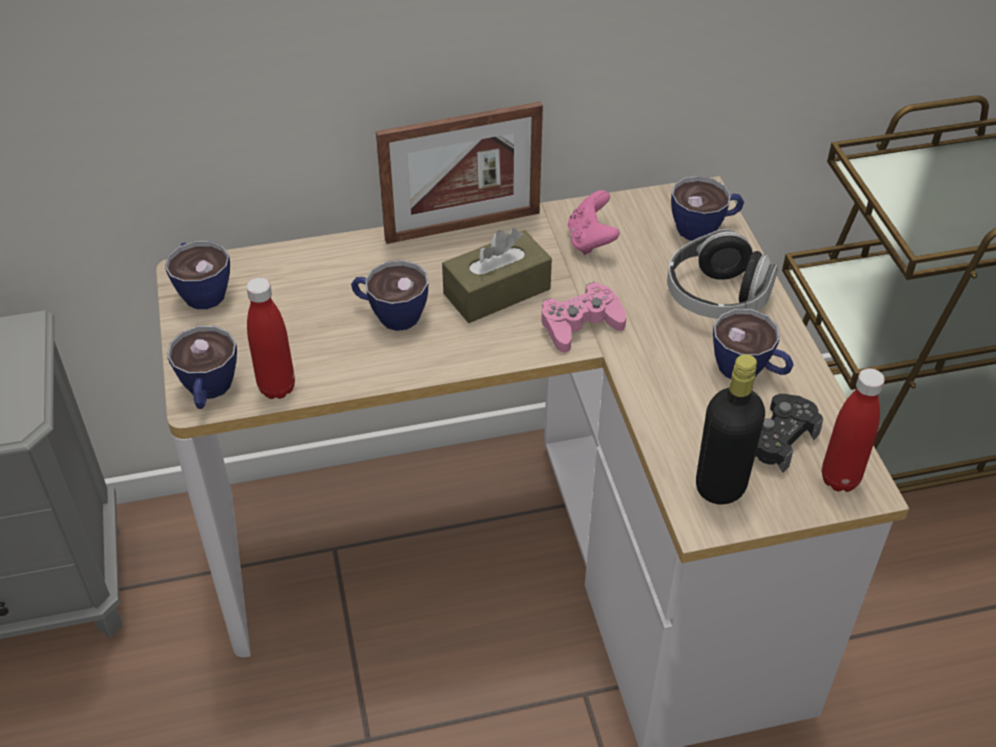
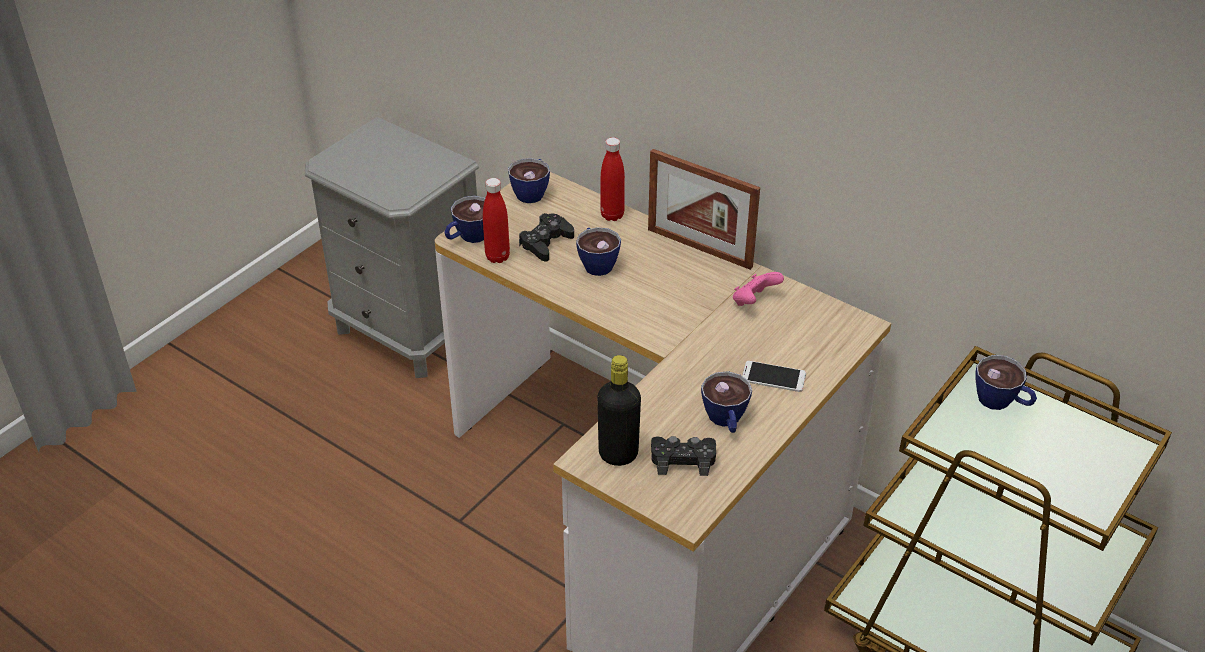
camera: 50 degrees right, 5 degrees down
brown tissue box [442,228,552,323] -> none
pink game controller [542,282,626,353] -> none
headphones [667,229,778,319] -> phone [742,361,806,392]
cup [671,176,744,241] -> cup moved to [975,355,1037,410]
red bottle [822,368,885,492] -> red bottle moved to [600,137,625,221]
none -> black game controller [519,213,574,261]

